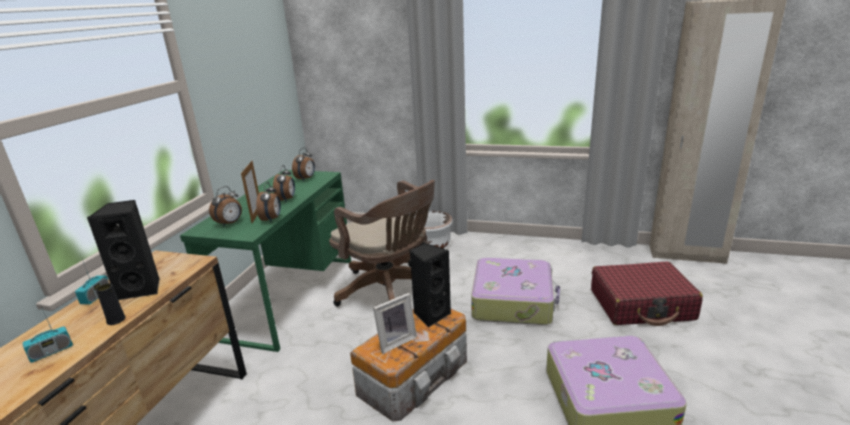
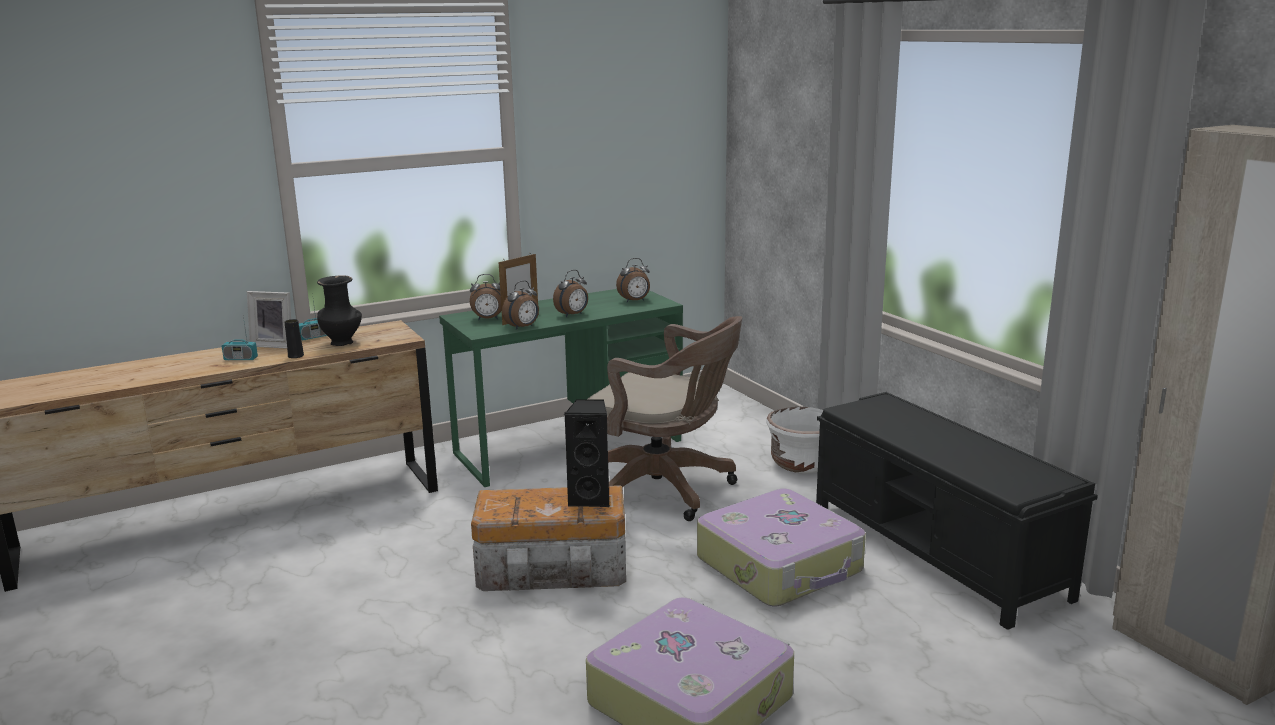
camera: 45 degrees right, 5 degrees down
black speaker [87,200,160,300] -> black vase [317,275,362,346]
brown office chair [329,180,435,306] -> brown office chair turned 60 degrees counterclockwise [588,316,742,521]
picture frame [373,293,417,354] -> picture frame moved to [247,291,291,349]
red suitcase [591,262,703,326] -> none
none -> black bench [816,392,1098,630]

